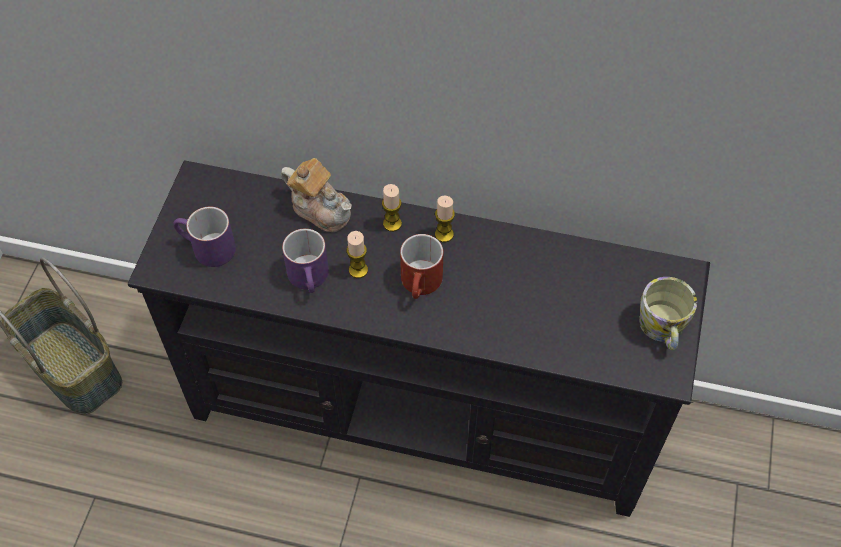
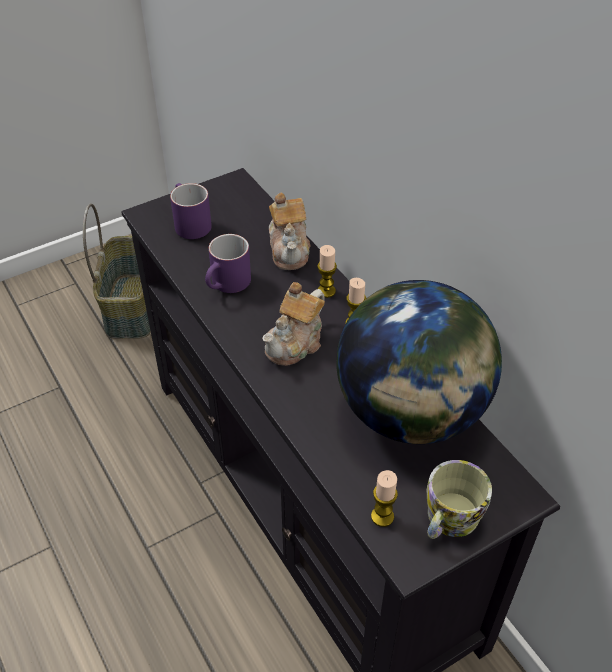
camera: 45 degrees right, 10 degrees down
candle [347,231,368,278] -> candle moved to [371,470,398,527]
red mug [400,234,444,299] -> teapot [262,282,325,366]
none -> globe [336,280,502,444]

